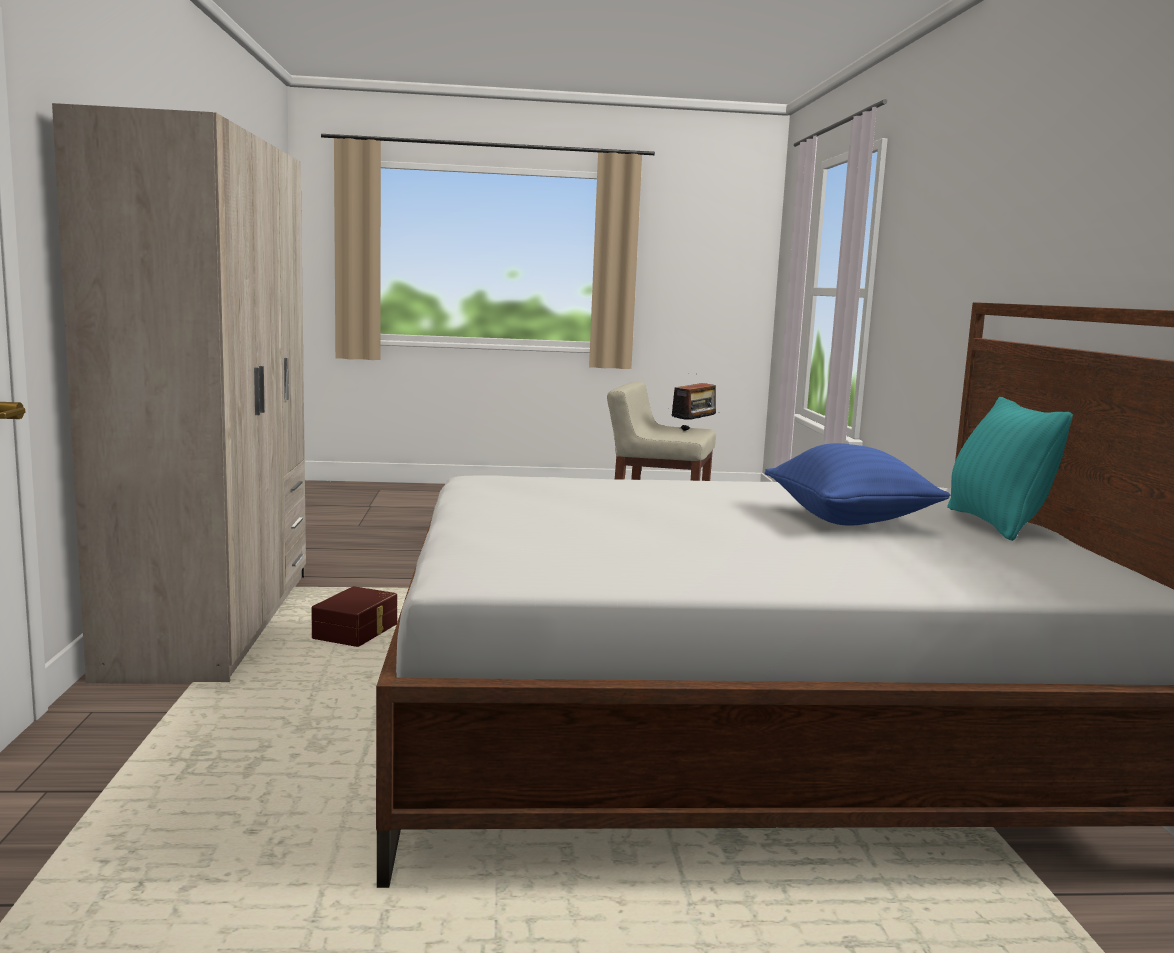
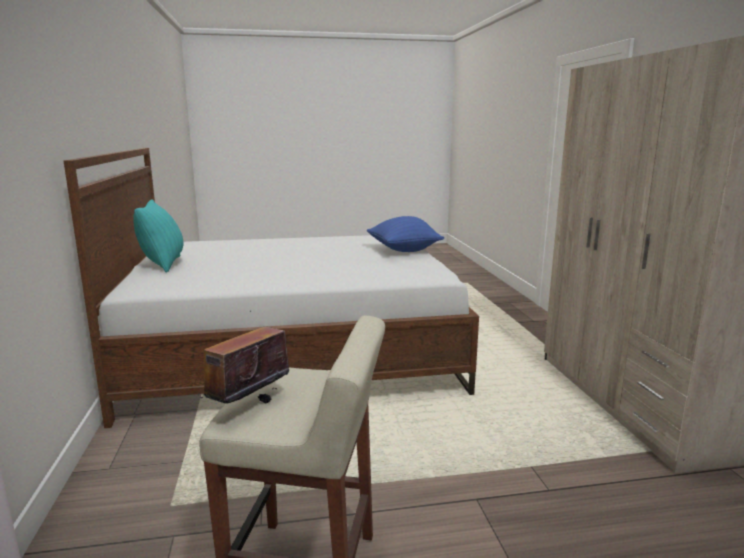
camera: 175 degrees right, 5 degrees up
brown storage box [311,586,397,647] -> none
blue pillow [765,443,950,526] -> blue pillow moved to [367,216,444,252]

